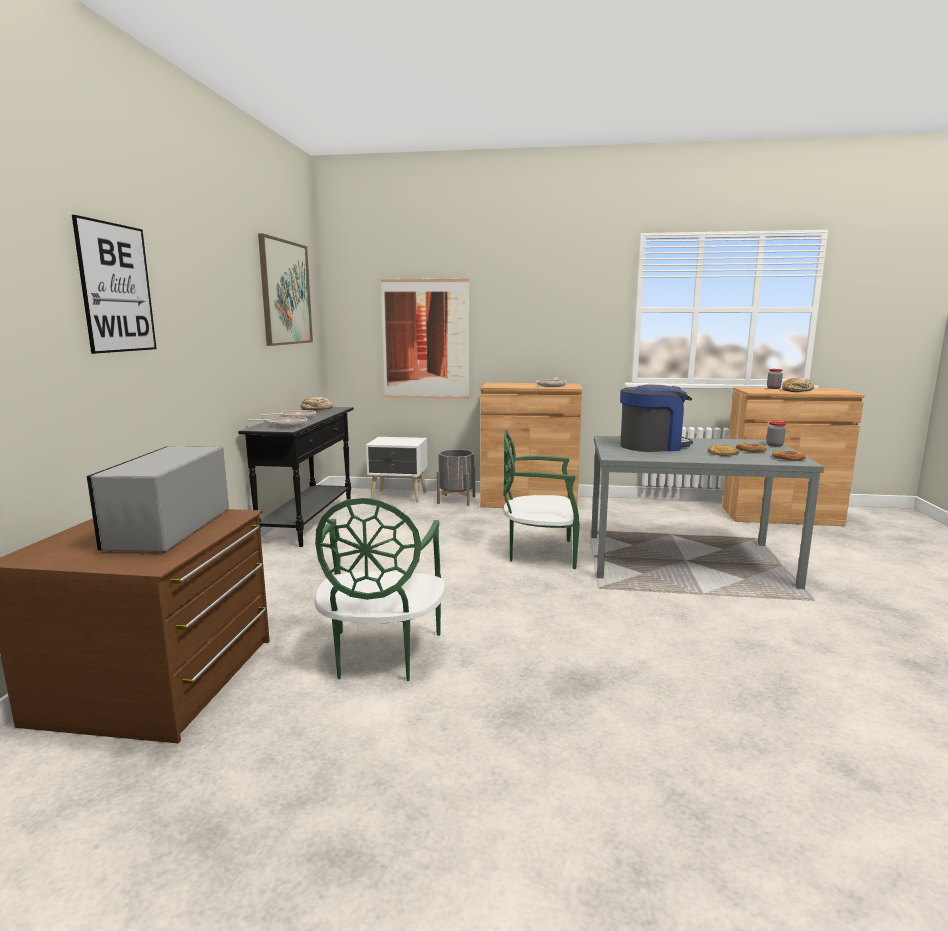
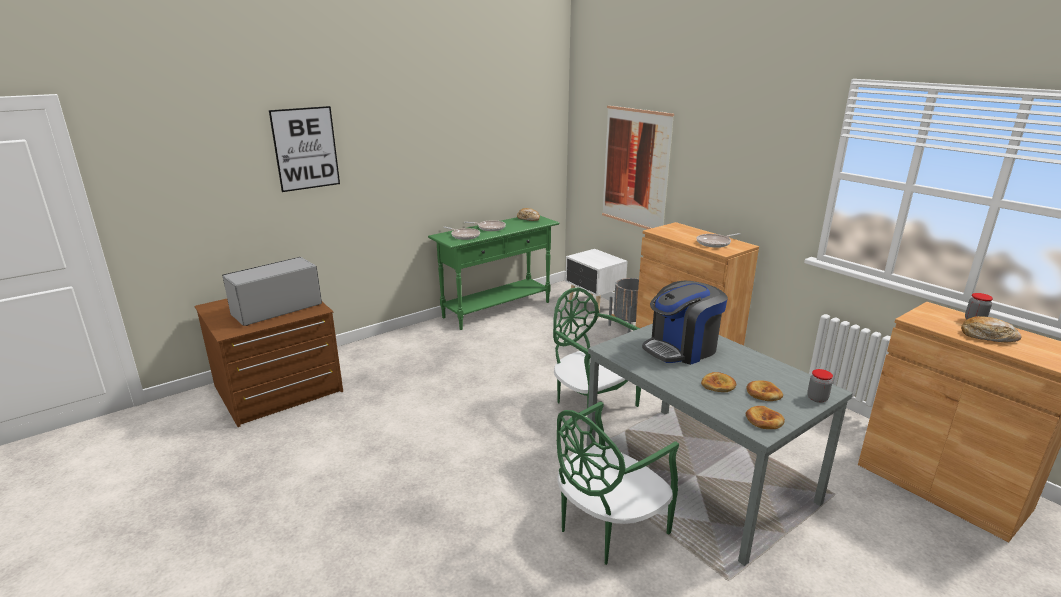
camera: 45 degrees right, 10 degrees up
black console table [238,407,354,547] -> green console table [428,216,560,330]
picture [258,234,313,346] -> none
green chair [315,498,446,681] -> green chair moved to [557,401,679,565]
coffee machine [620,385,693,452] -> coffee machine turned 120 degrees clockwise [642,281,728,365]

